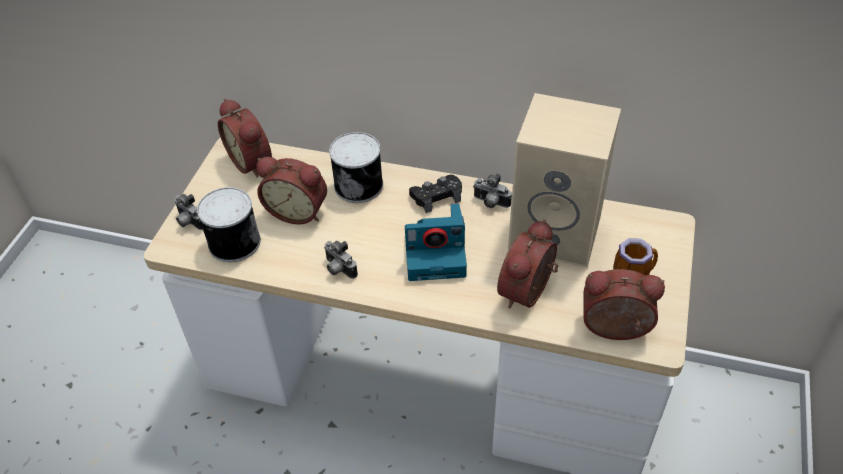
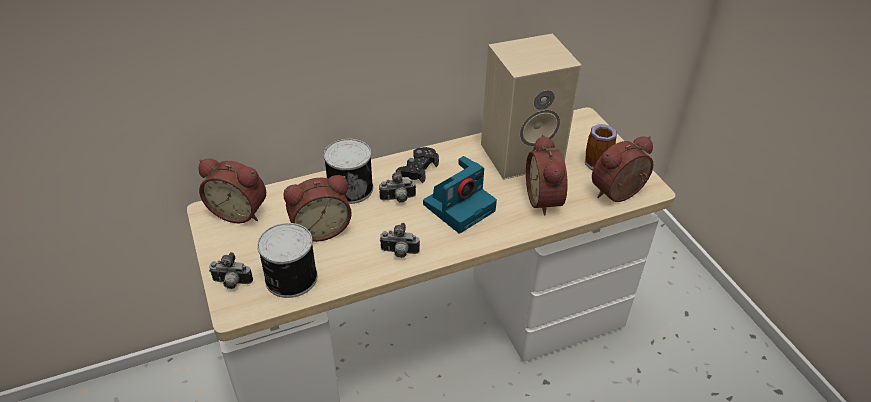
camera: 40 degrees left, 5 degrees down
camera [473,173,512,208] -> camera moved to [379,170,416,203]

